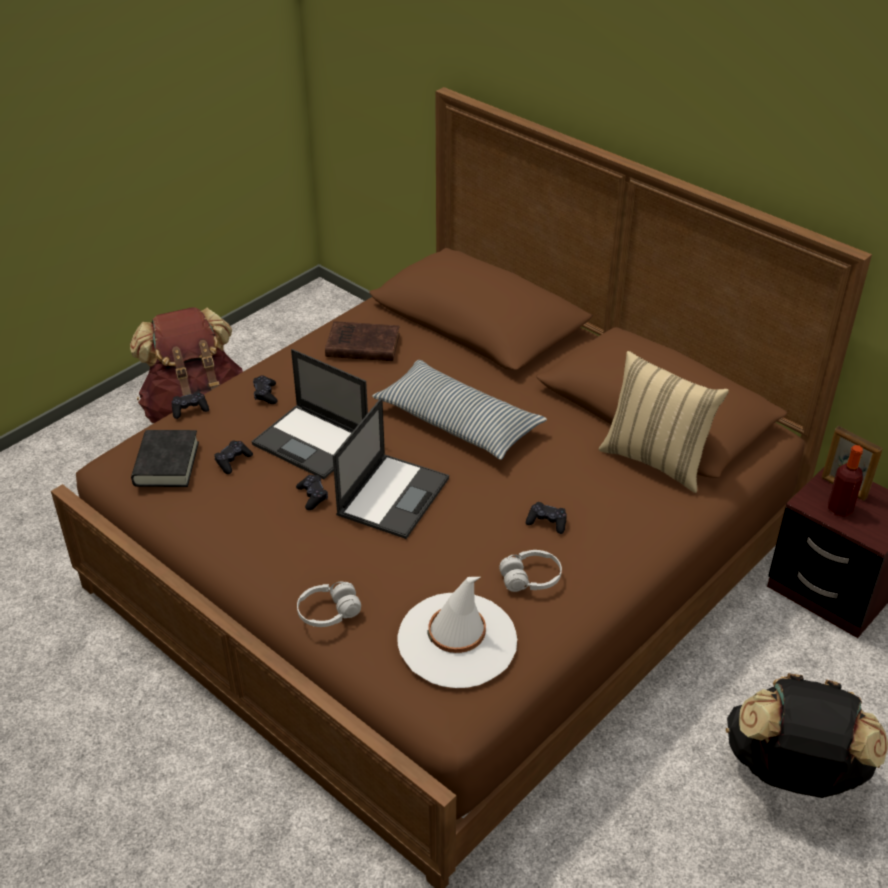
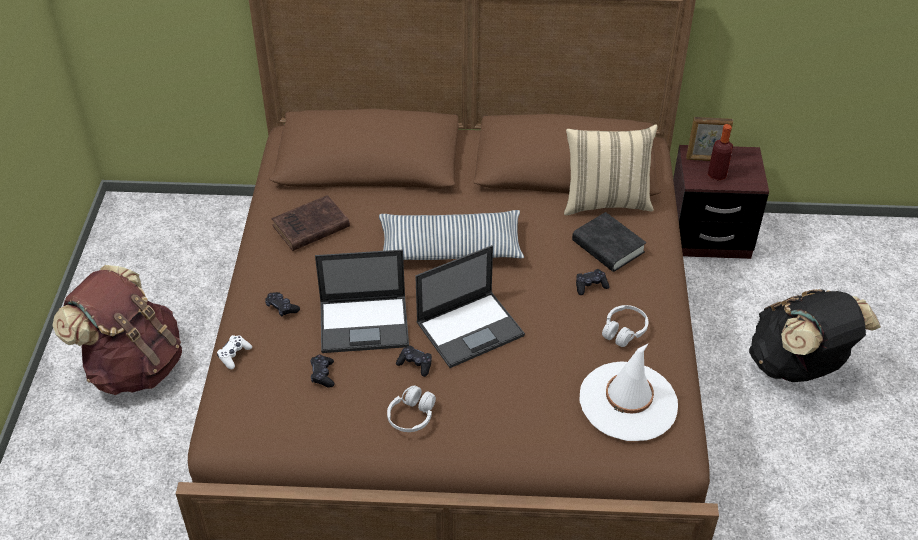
camera: 40 degrees left, 5 degrees up
black book [131,430,199,487] -> black book moved to [572,212,646,272]
black game controller [172,391,209,419] -> white game controller [217,335,252,369]
white headphones [297,582,361,627] -> white headphones moved to [387,385,436,432]
laptop [333,398,449,539] -> laptop turned 75 degrees clockwise [415,245,525,368]

